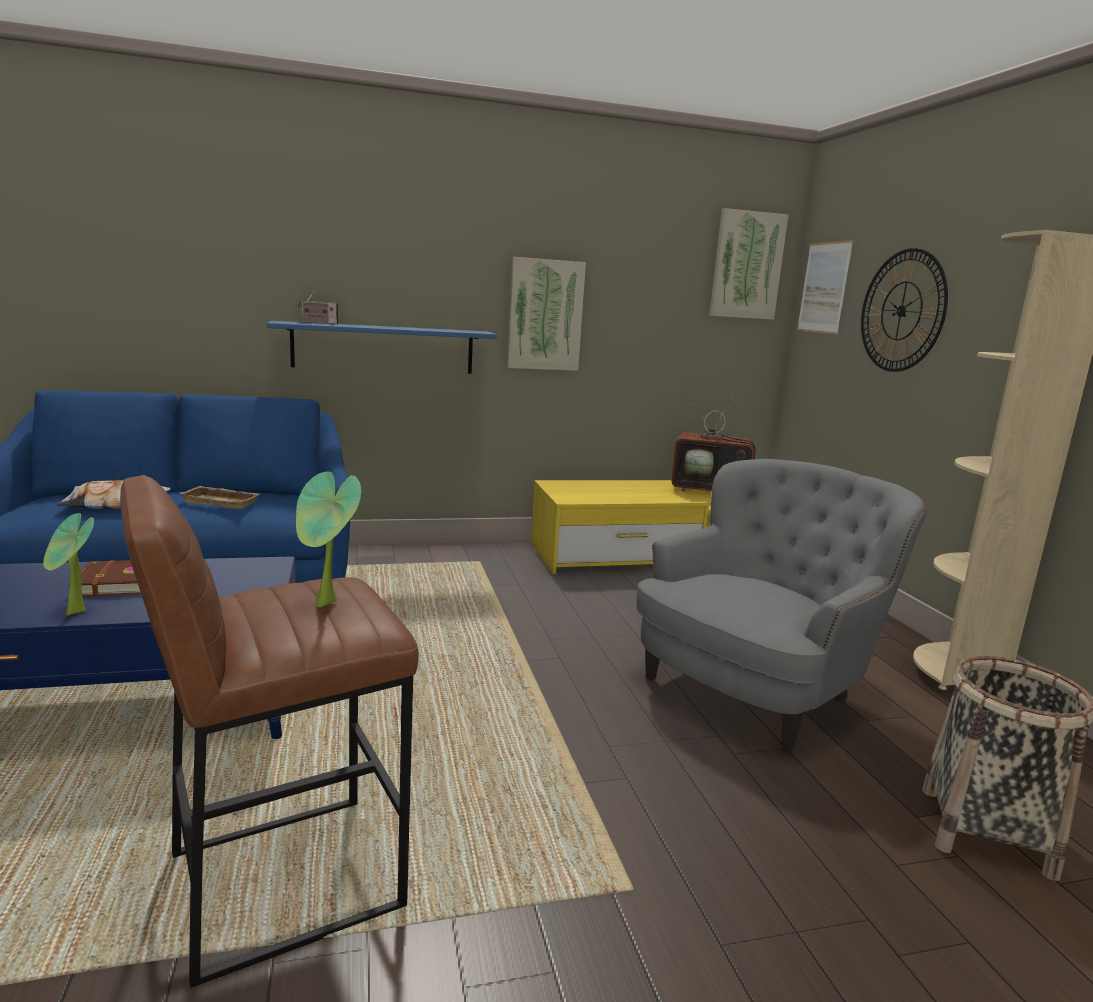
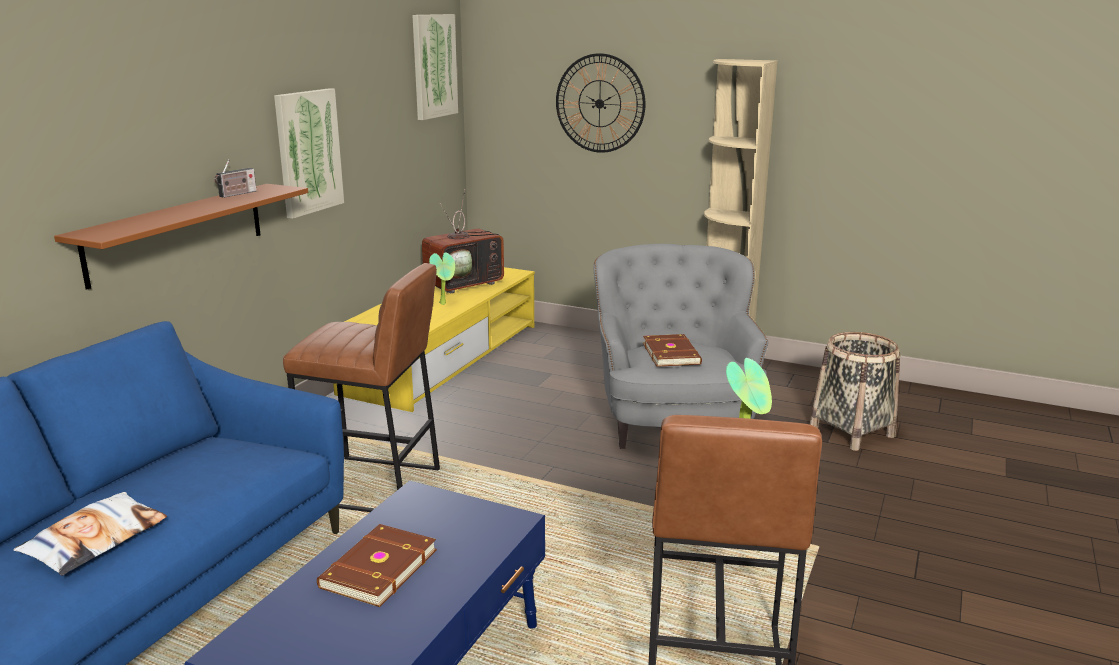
camera: 50 degrees left, 5 degrees up
potted plant [43,513,94,616] -> potted plant moved to [429,252,455,305]
beige tray [180,486,260,509] -> none
blue shelf [267,321,497,374] -> brown shelf [54,184,308,290]
radio [298,290,338,324] -> radio moved to [214,159,257,198]
picture [797,240,853,335] -> none
none -> brown stool [283,263,440,512]
none -> brown book [643,334,702,367]

